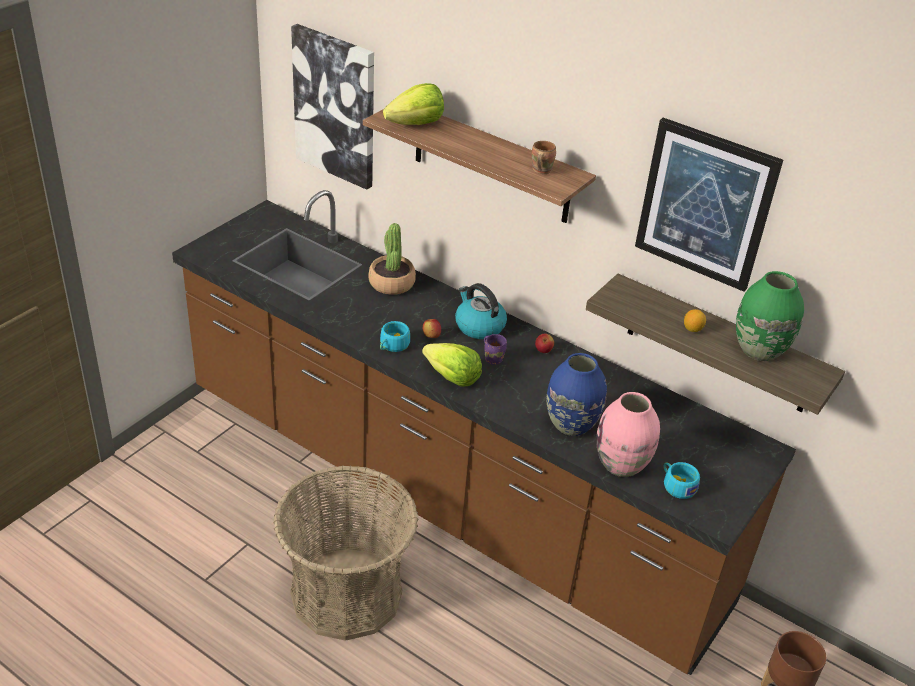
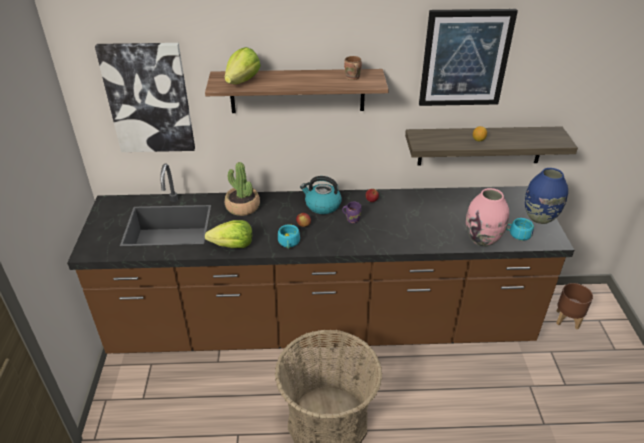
camera: 35 degrees left, 0 degrees up
lettuce [422,343,482,387] -> lettuce moved to [205,220,253,248]
blue vase [547,353,607,436] -> blue vase moved to [525,168,568,224]
green vase [736,271,804,361] -> none

